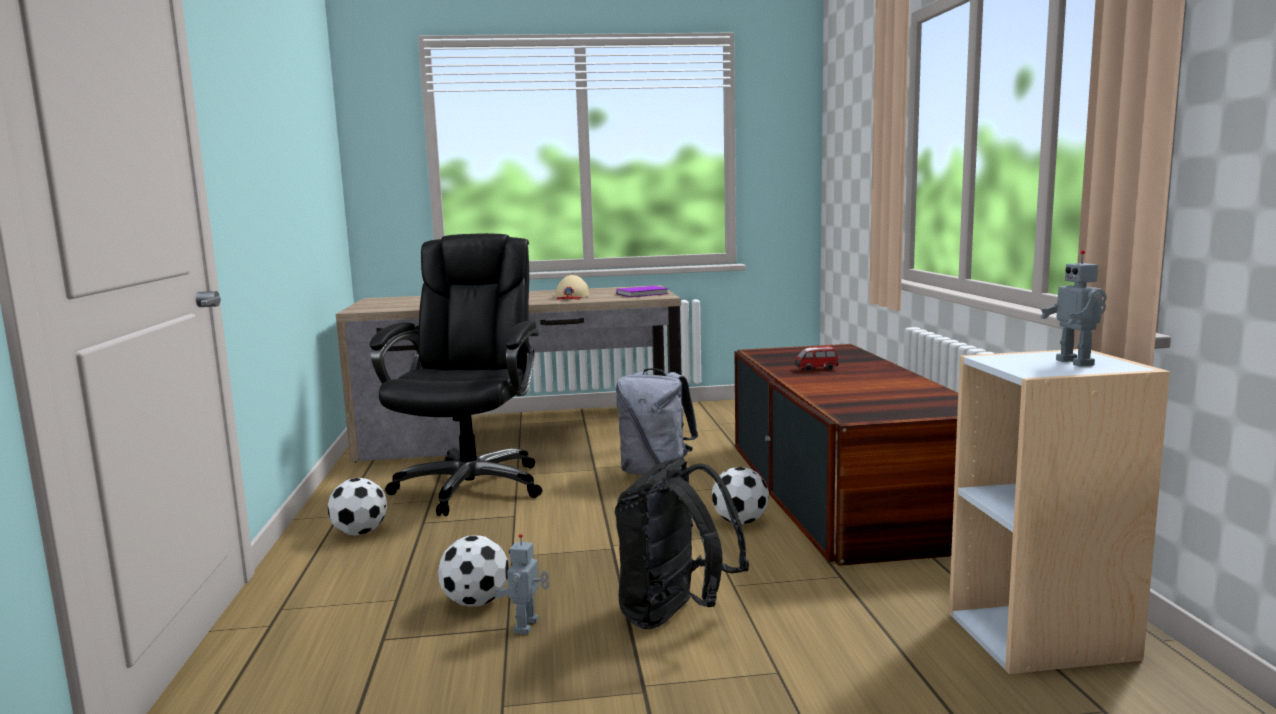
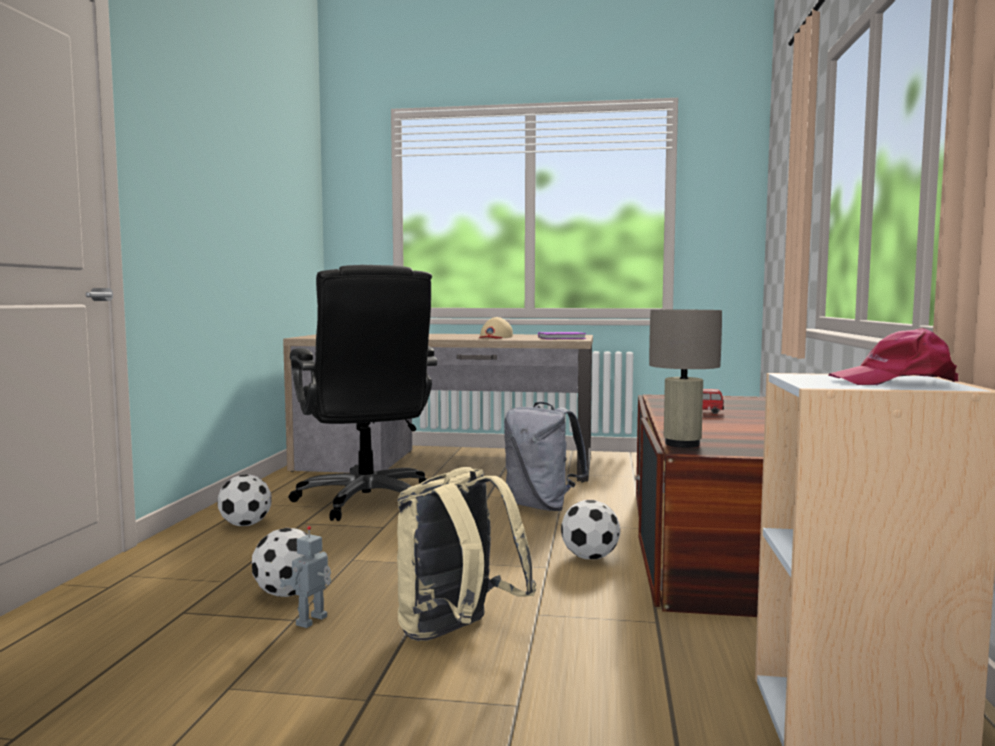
camera: 15 degrees right, 5 degrees down
black office chair [370,233,542,516] -> black office chair turned 135 degrees clockwise [288,265,437,521]
black backpack [615,458,749,629] -> beige backpack [397,467,537,641]
toy robot [1040,250,1107,367] -> pink cap [828,328,958,385]
none -> grey table lamp [649,310,722,448]

